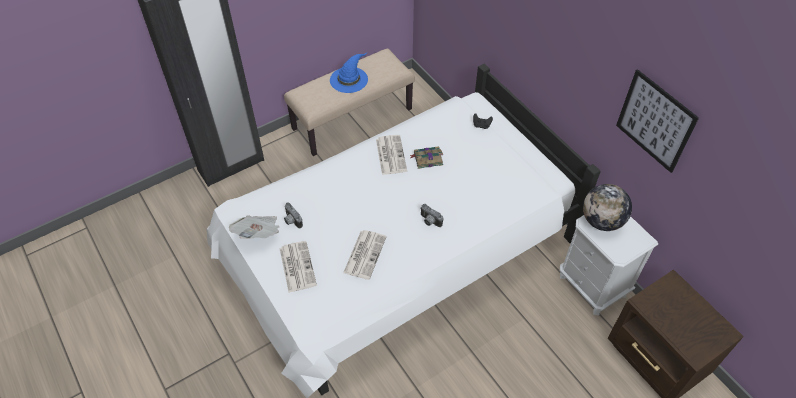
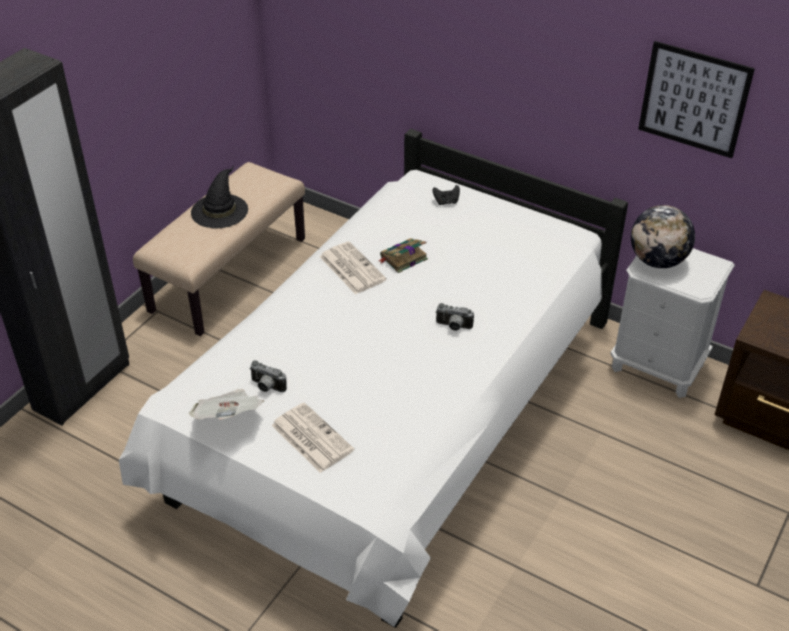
camera: 25 degrees left, 10 degrees down
blue hat [330,53,368,93] -> black hat [191,166,248,229]
newspaper [343,230,387,280] -> none

